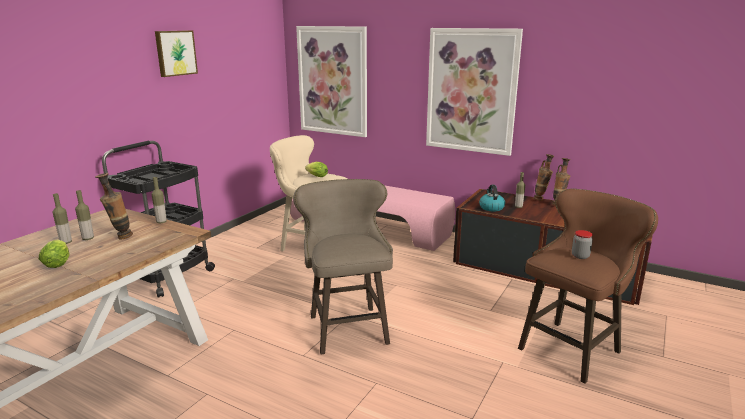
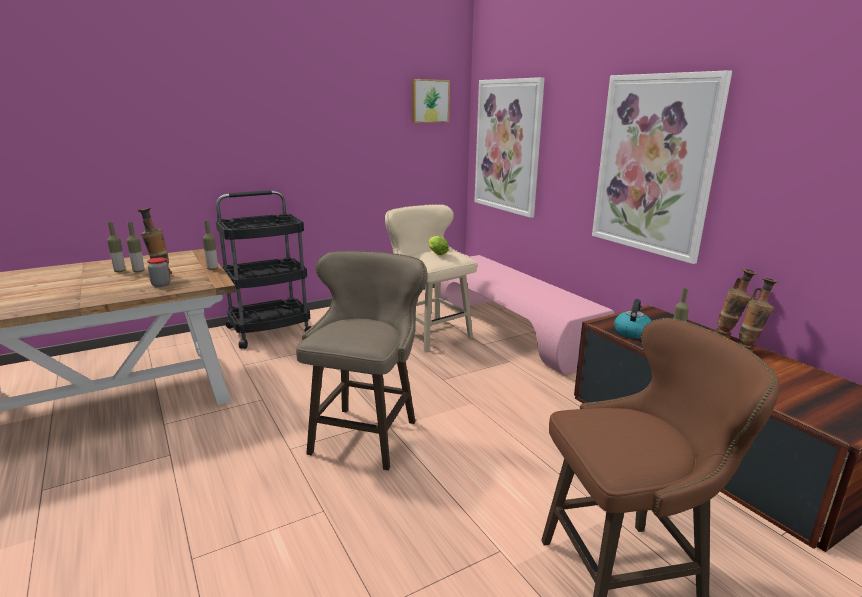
camera: 30 degrees right, 0 degrees up
lettuce [39,239,69,268] -> none
picture [155,30,198,77] -> picture moved to [412,79,450,123]
jar [572,230,593,259] -> jar moved to [147,257,170,287]

